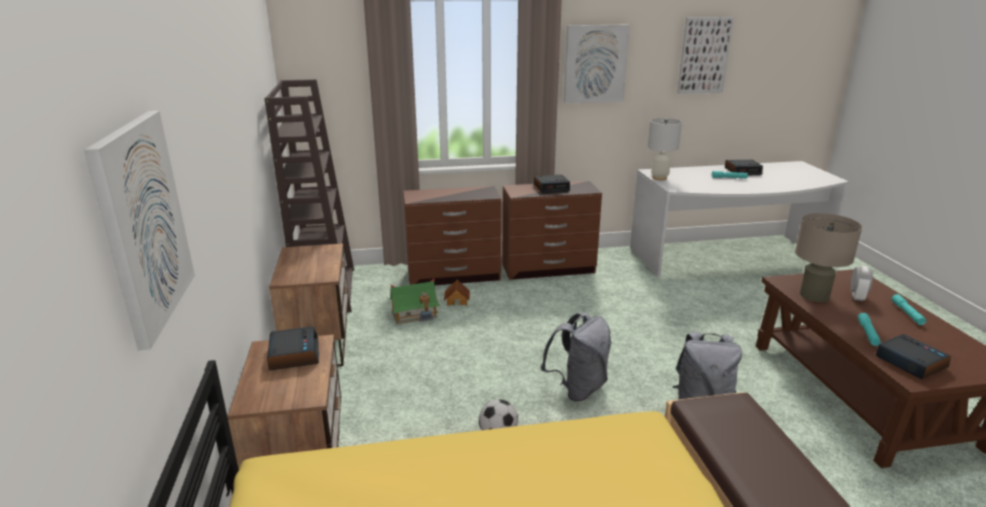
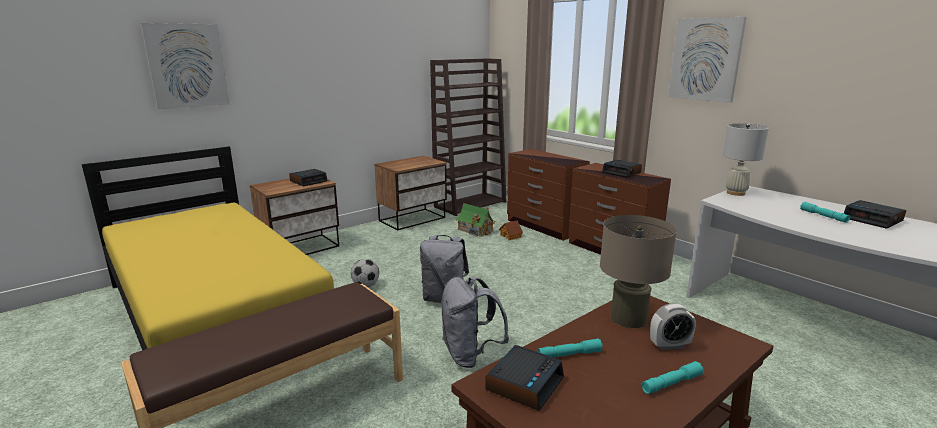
camera: 60 degrees right, 5 degrees down
picture [677,17,734,94] -> none

